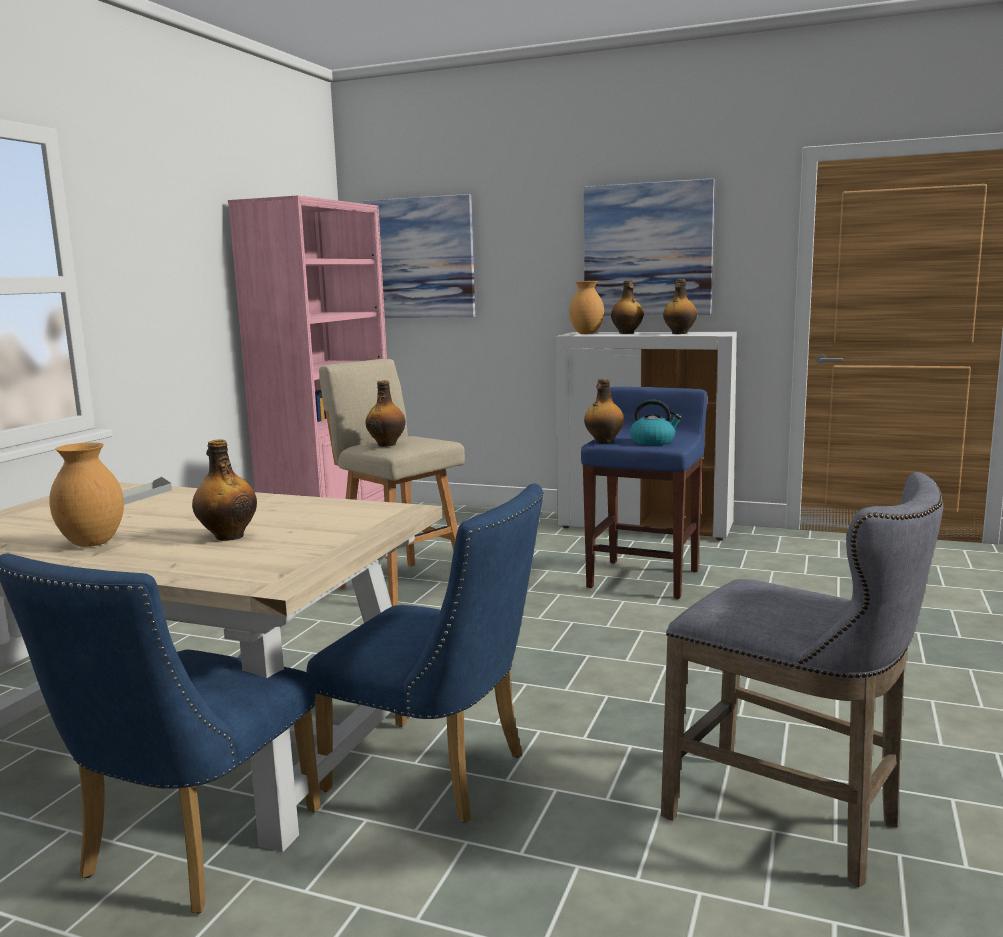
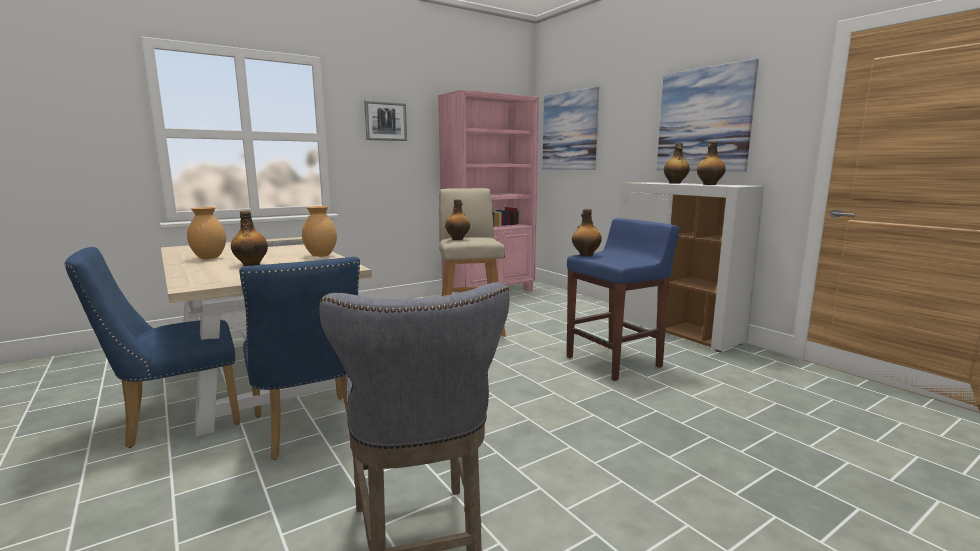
camera: 35 degrees right, 0 degrees up
brown vase [569,281,604,334] -> brown vase moved to [302,206,337,257]
kettle [630,400,682,445] -> none
none -> picture [364,100,407,141]

